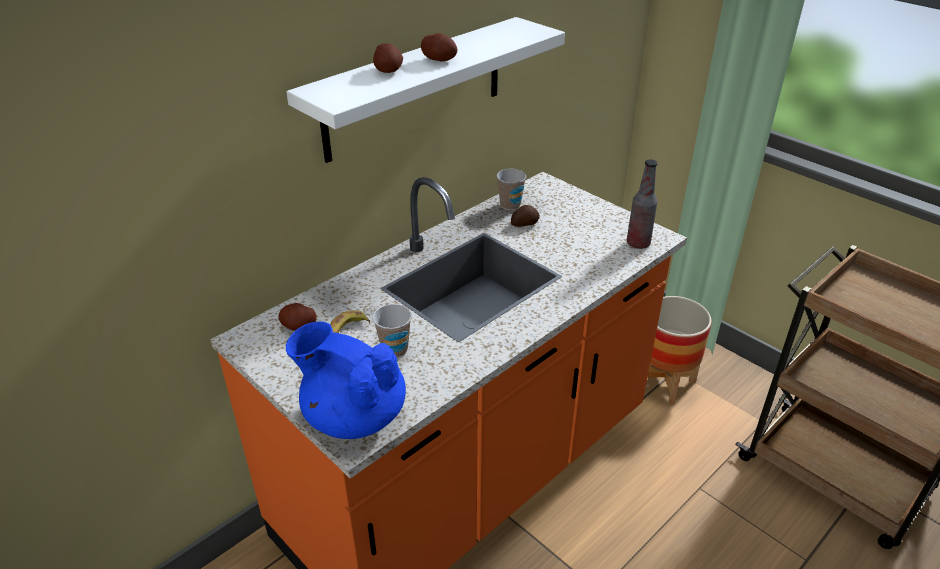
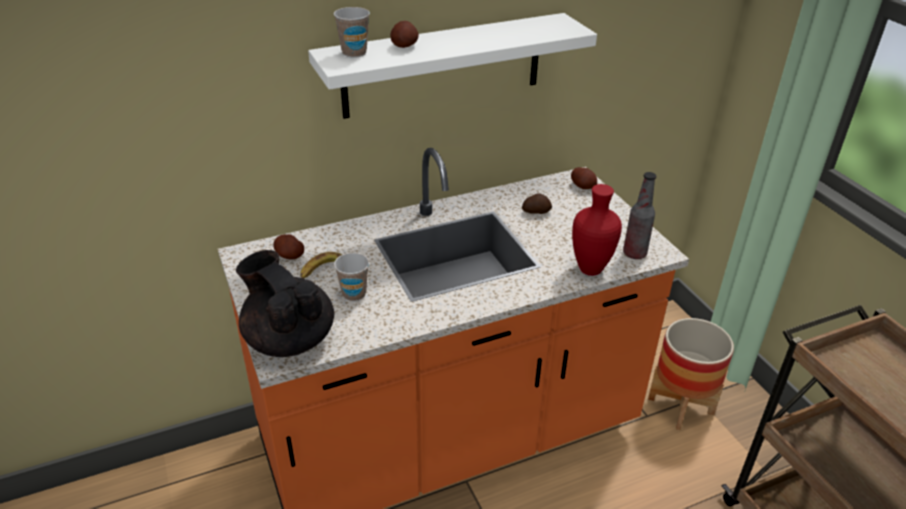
camera: 20 degrees right, 0 degrees up
blue teapot [286,321,406,439] -> black teapot [236,250,334,357]
potato [421,33,457,62] -> potato moved to [571,167,597,189]
cup [497,169,526,210] -> cup moved to [334,7,370,58]
none -> red vase [572,184,622,276]

